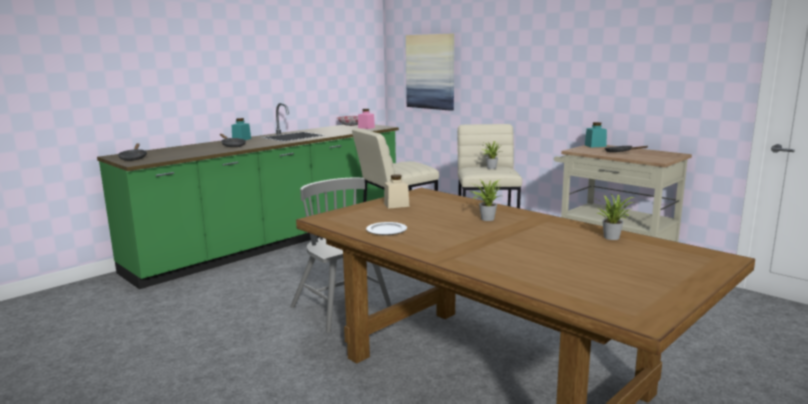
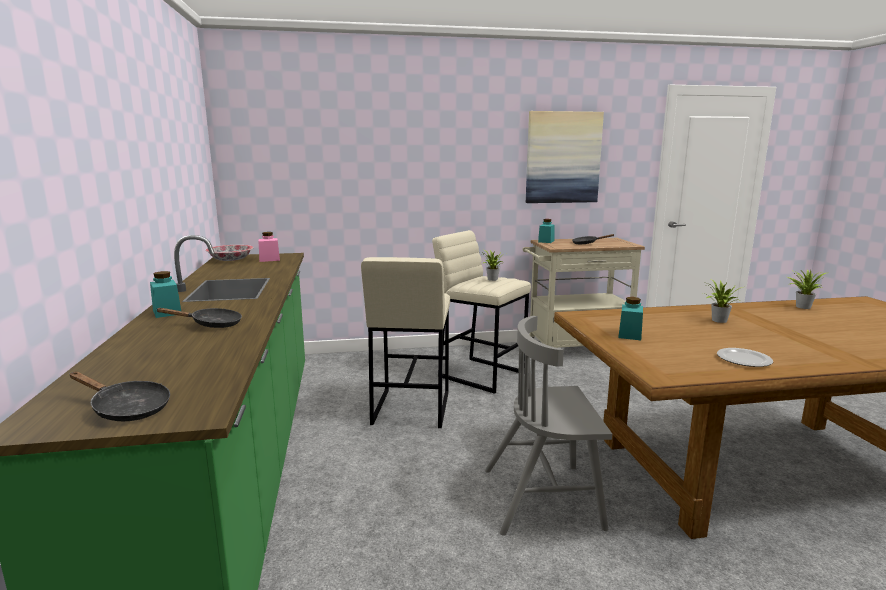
camera: 55 degrees left, 0 degrees up
beige jar [384,174,409,209] -> turquoise jar [618,297,643,340]
picture [406,34,454,111] -> picture moved to [526,111,604,203]

